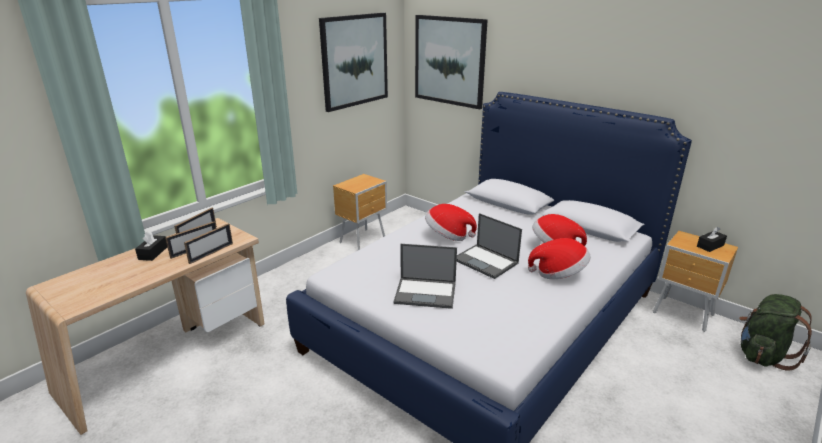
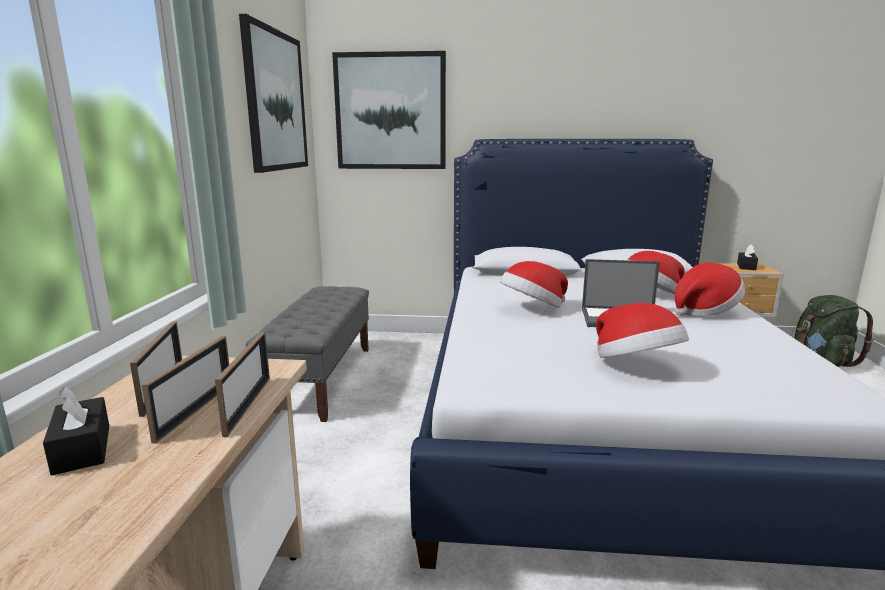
camera: 35 degrees left, 10 degrees down
brown nightstand [333,174,387,250] -> grey bench [246,286,369,422]
laptop [394,244,457,309] -> hat [596,303,689,358]

